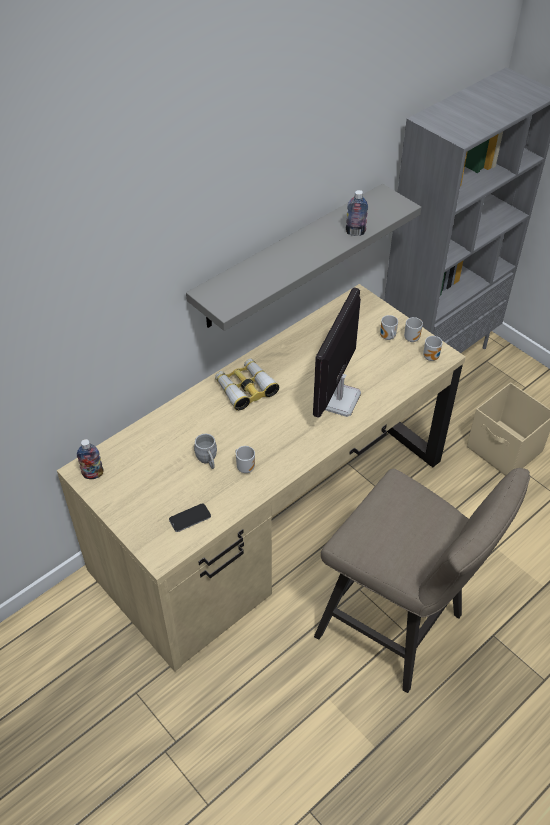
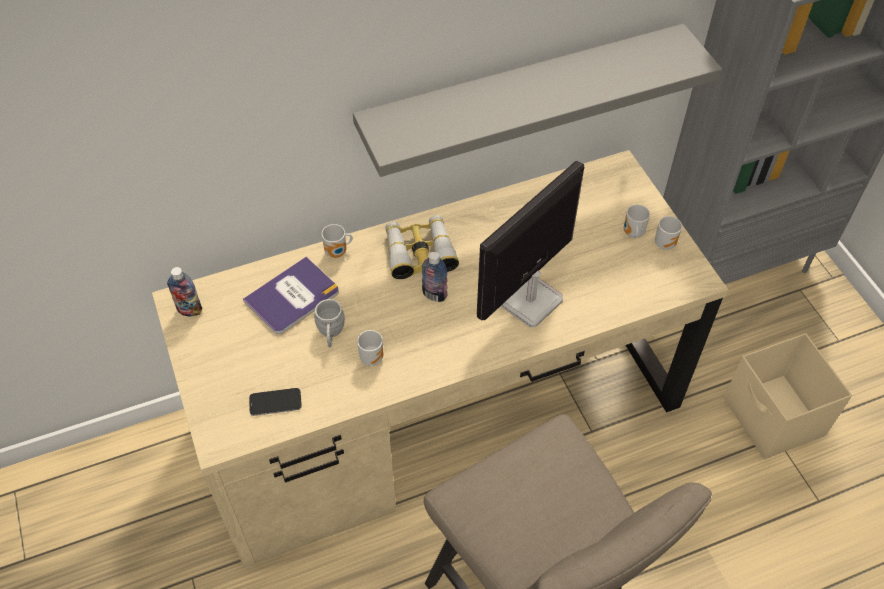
camera: 20 degrees right, 5 degrees up
bottle [346,190,368,236] -> bottle moved to [422,252,448,302]
mug [423,336,443,361] -> mug moved to [322,224,353,258]
none -> book [243,257,339,334]

